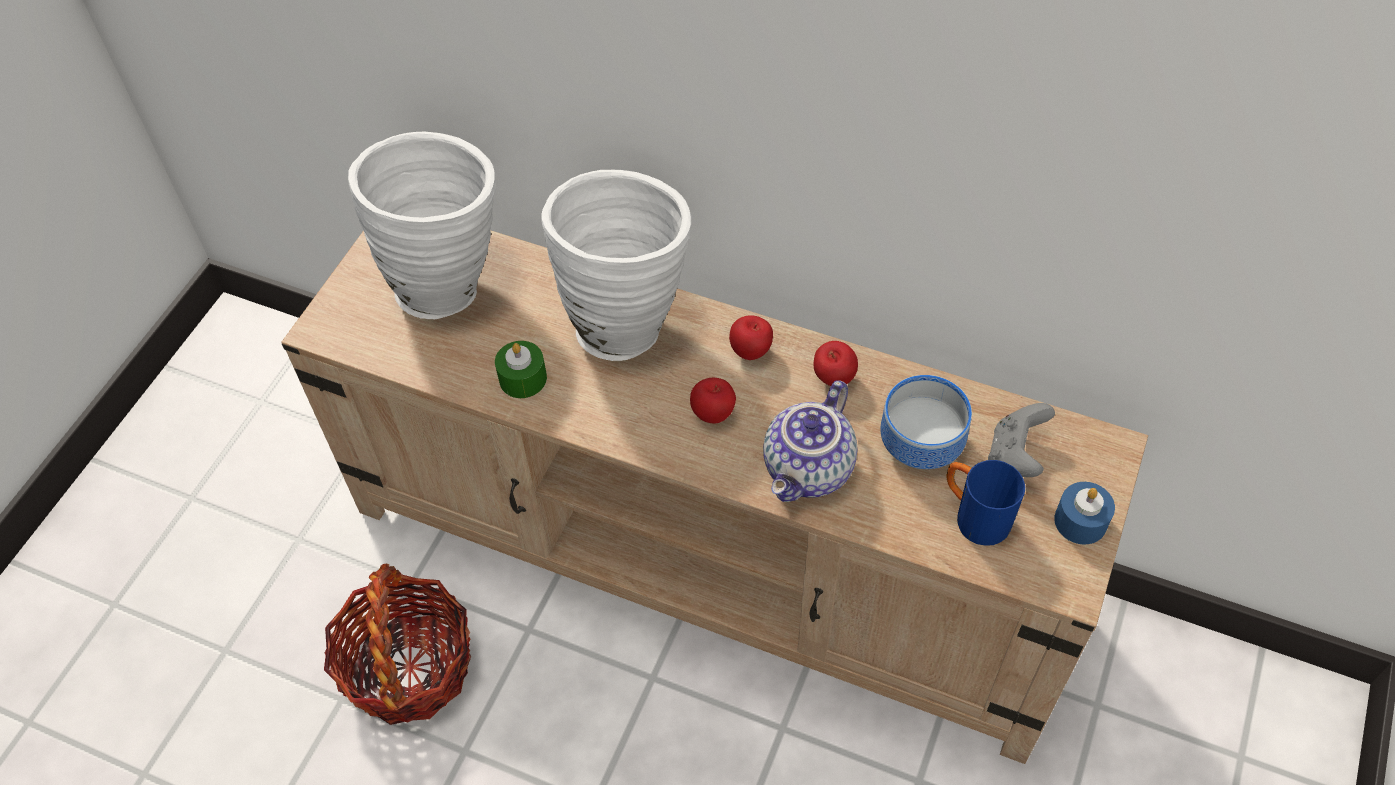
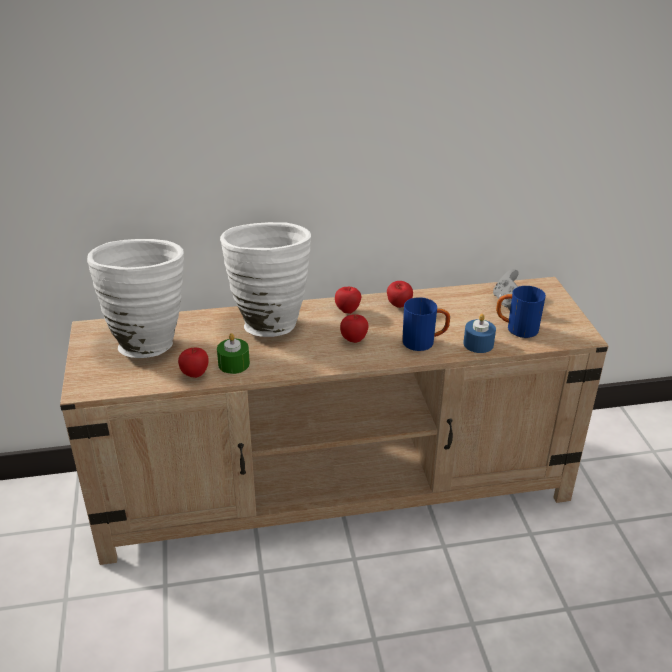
camera: 35 degrees left, 20 degrees down
basket [324,564,471,725] -> none
teapot [763,380,857,502] -> blue mug [402,297,450,351]
bowl [880,375,972,469] -> none
blue candle [1054,482,1115,545] -> blue candle moved to [463,314,496,353]
none -> apple [178,348,209,378]

